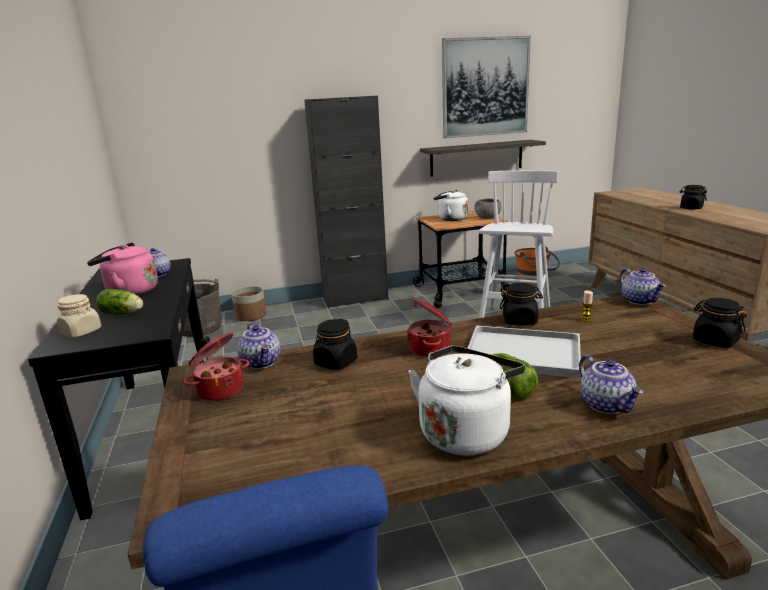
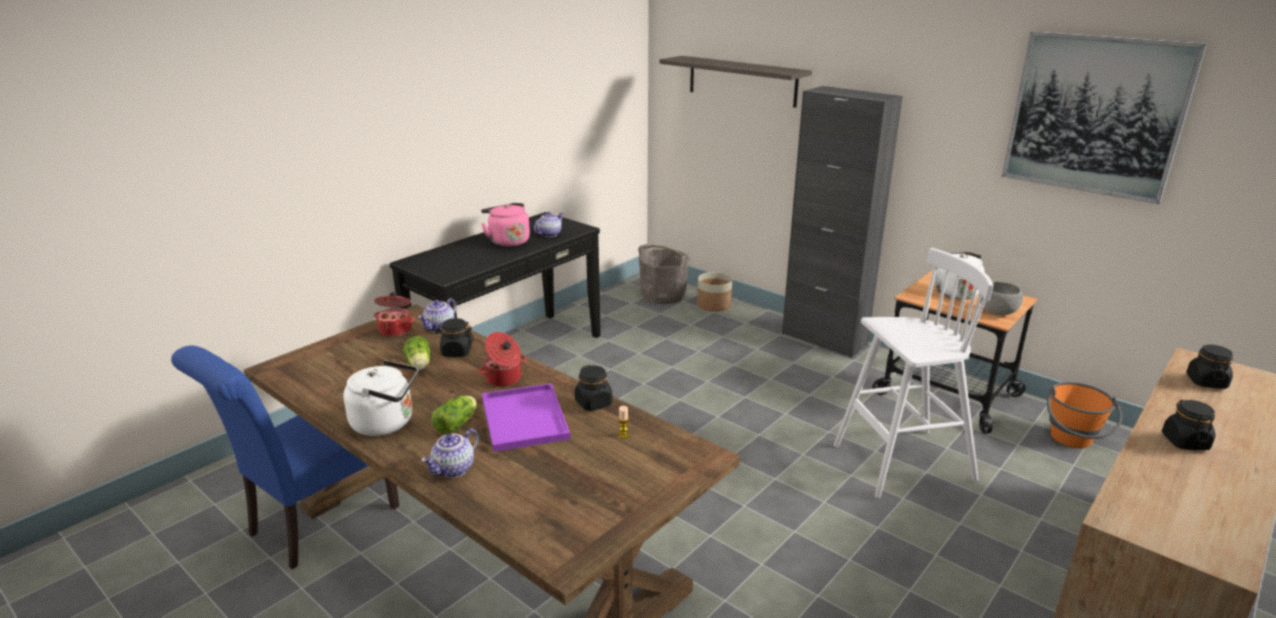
camera: 55 degrees right, 5 degrees up
beige jar [57,294,101,338] -> none
lettuce [96,289,143,315] -> lettuce moved to [403,336,431,370]
shelf [420,140,546,177] -> shelf moved to [659,56,812,108]
white tray [468,325,581,378] -> purple tray [482,383,570,452]
teapot [620,268,666,305] -> none
black jar [693,298,747,348] -> black jar moved to [1186,344,1233,389]

